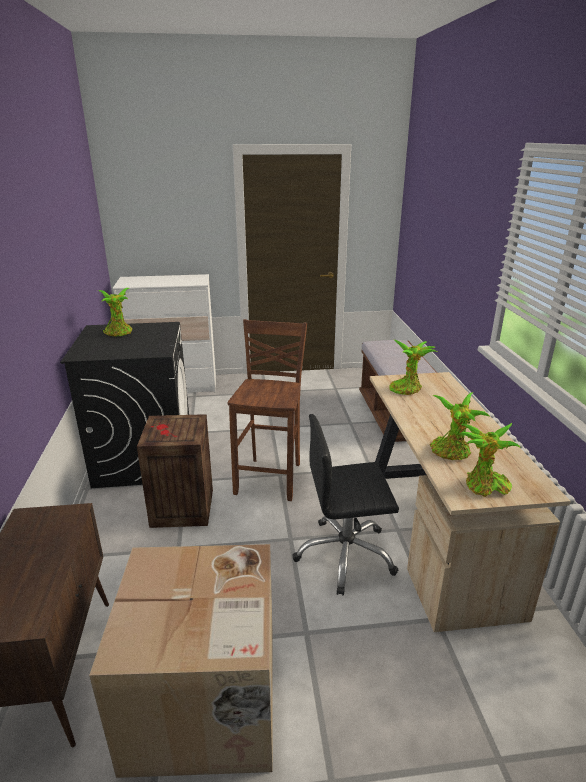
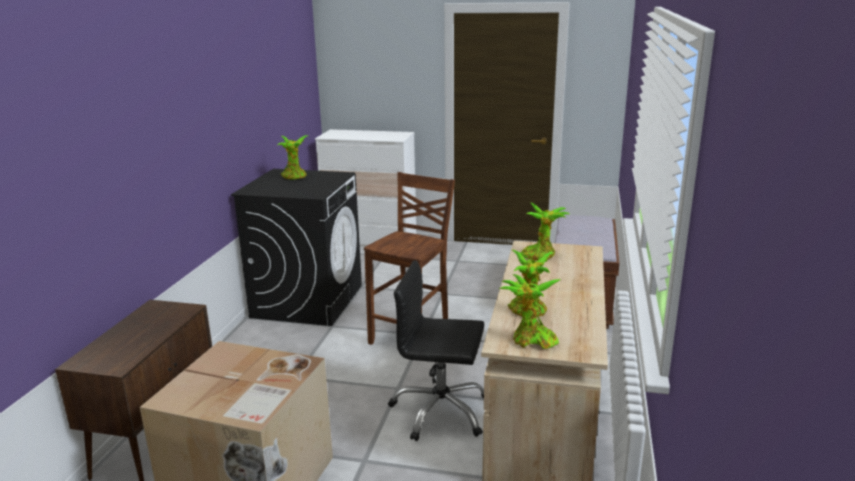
camera: 20 degrees right, 5 degrees down
crate [137,414,213,528] -> none

